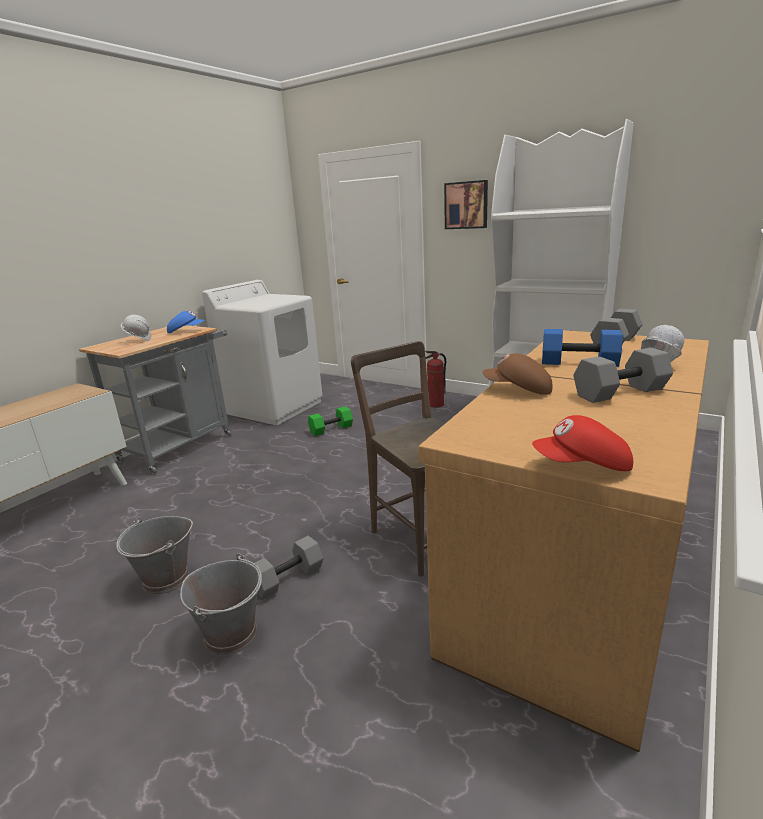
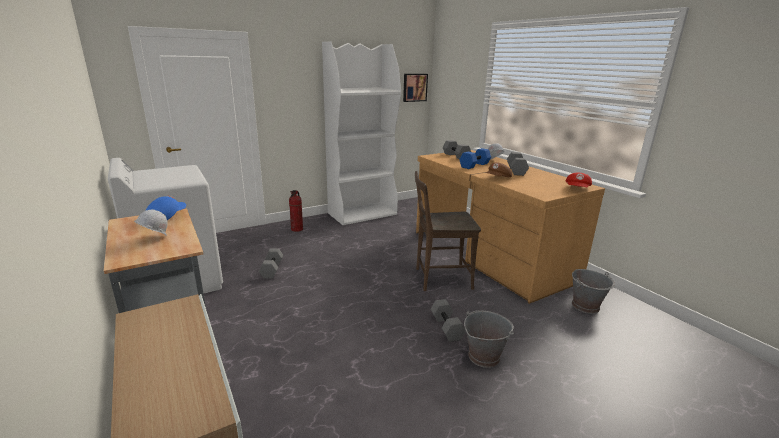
camera: 65 degrees left, 0 degrees up
grey bucket [116,516,193,595] -> grey bucket moved to [572,269,615,314]
green dumbbell [308,406,353,436] -> grey dumbbell [259,248,283,279]
picture [444,180,488,229] -> picture moved to [403,74,428,102]

